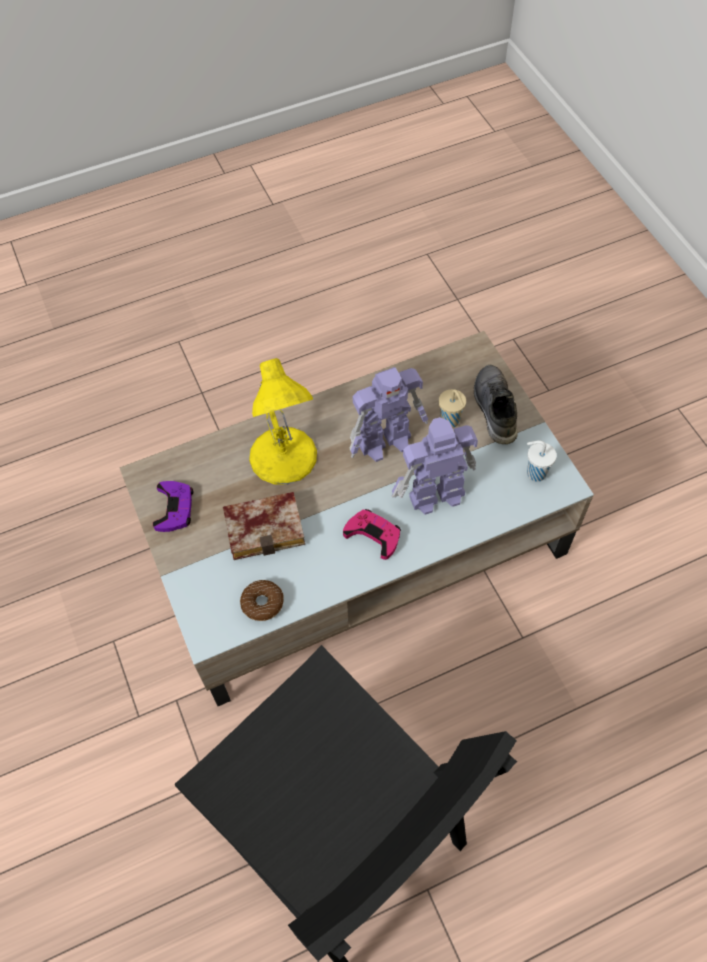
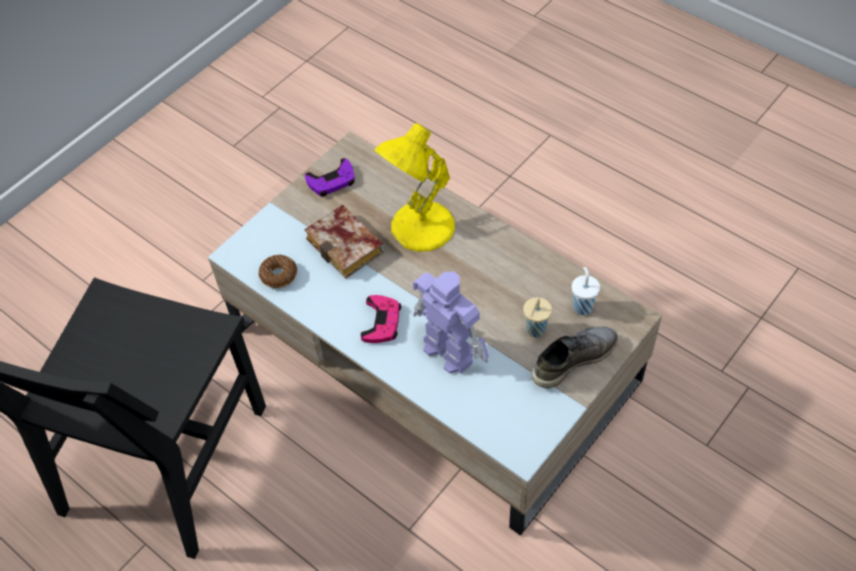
camera: 65 degrees right, 5 degrees down
toy robot [350,367,428,462] -> none
white cup [527,440,557,482] -> white cup moved to [572,267,600,315]

